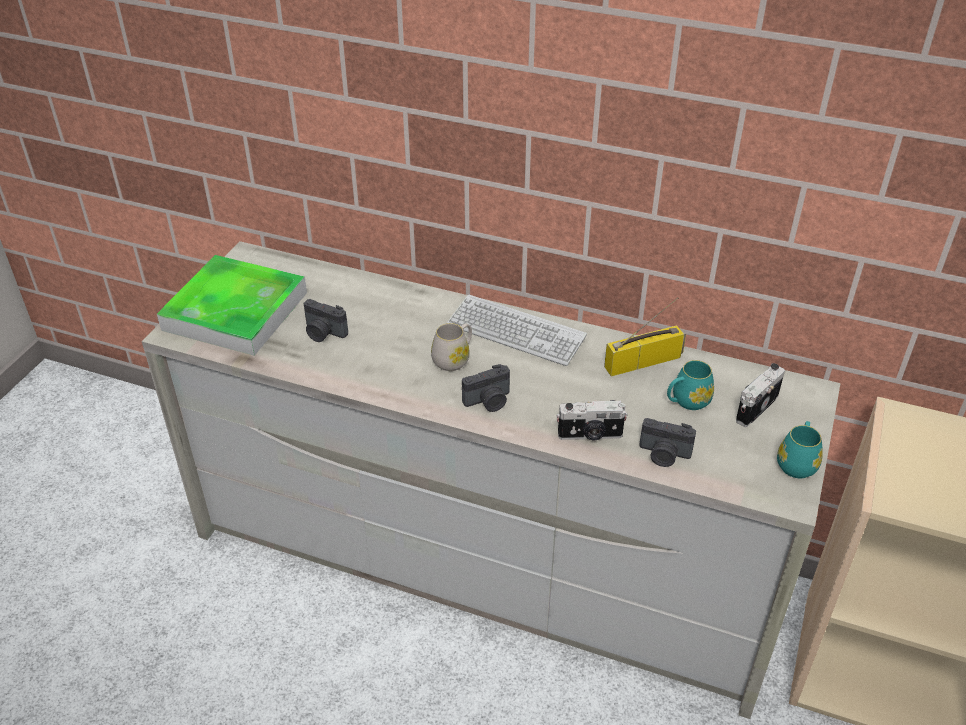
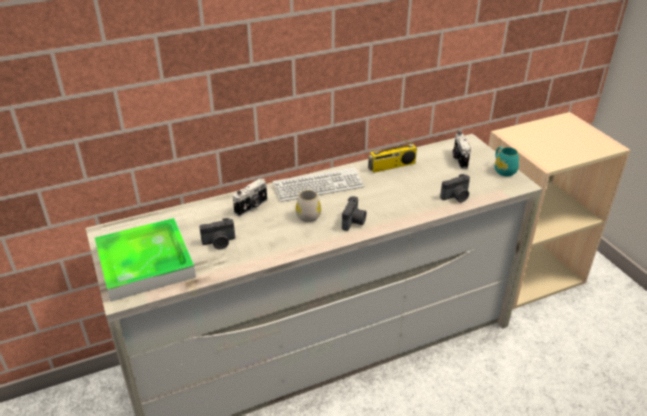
camera: 45 degrees left, 5 degrees down
camera [557,400,628,440] -> camera moved to [233,179,267,216]
radio [604,297,686,376] -> radio turned 135 degrees counterclockwise [368,126,417,173]
turquoise mug [667,360,714,410] -> none

